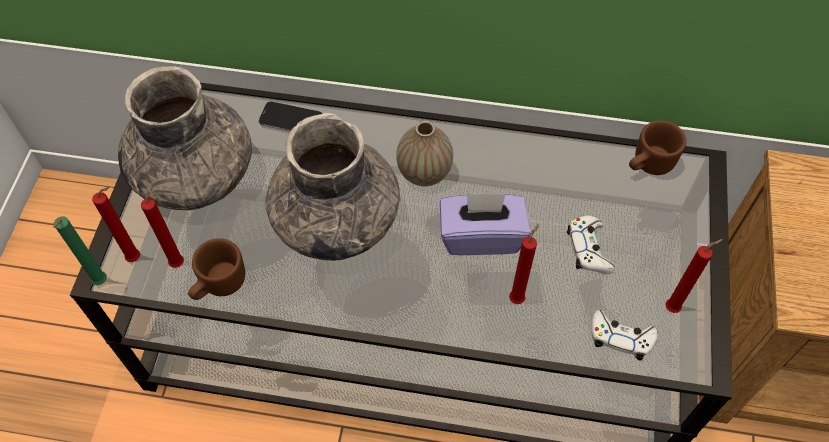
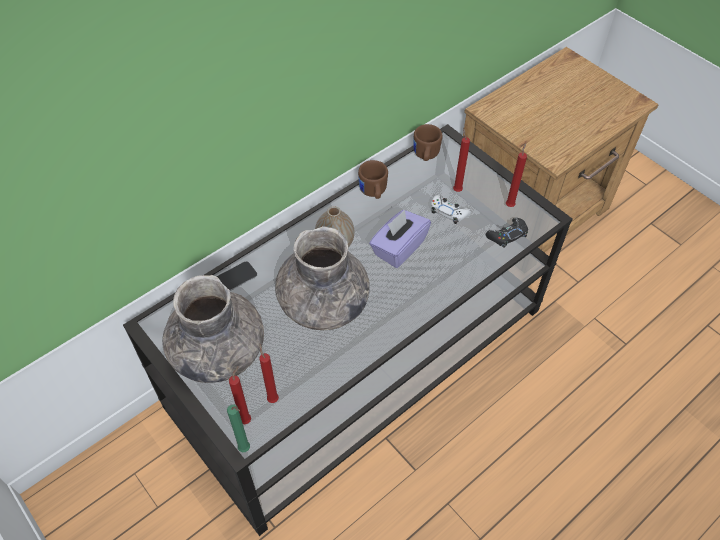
camera: 50 degrees left, 5 degrees down
brown mug [188,238,245,300] -> brown mug moved to [358,160,388,199]
red candle [509,224,539,304] -> red candle moved to [453,128,470,192]
white game controller [591,310,658,361] -> black game controller [486,218,528,248]

